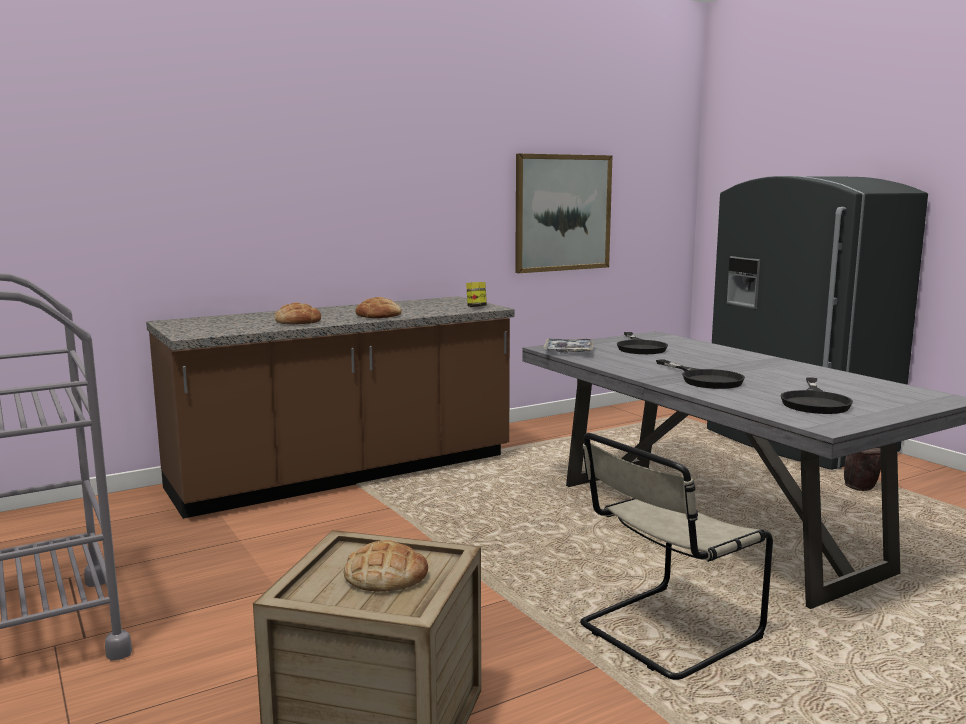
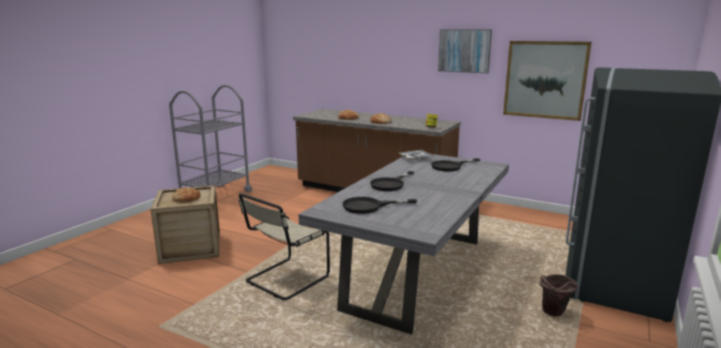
camera: 60 degrees right, 5 degrees up
beige chair [580,433,773,680] -> beige chair turned 75 degrees counterclockwise [239,193,330,300]
none -> picture [438,29,492,73]

